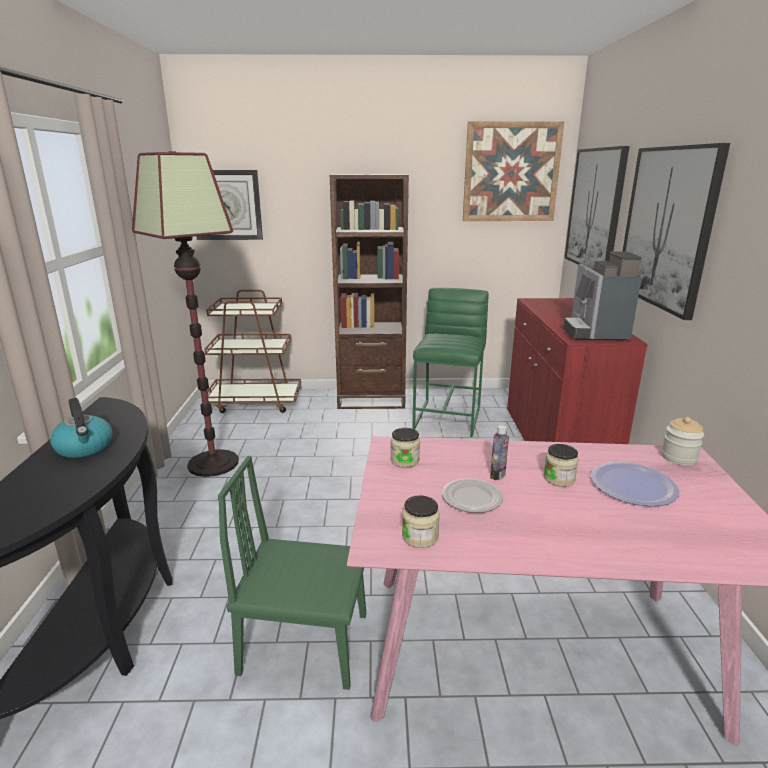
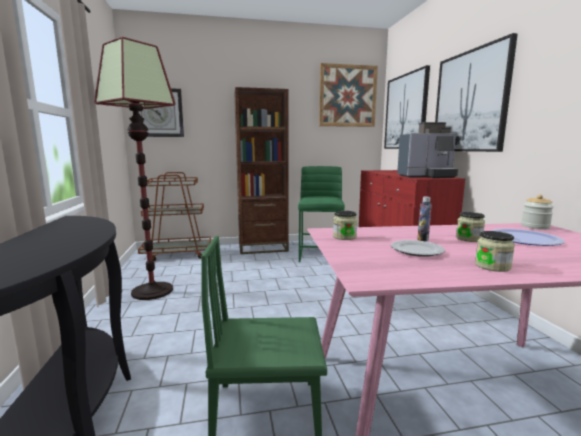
camera: 10 degrees left, 10 degrees down
kettle [50,398,112,458] -> none
jar [402,495,440,548] -> jar moved to [475,231,515,272]
coffee machine [564,252,642,341] -> coffee machine turned 90 degrees counterclockwise [397,122,458,178]

